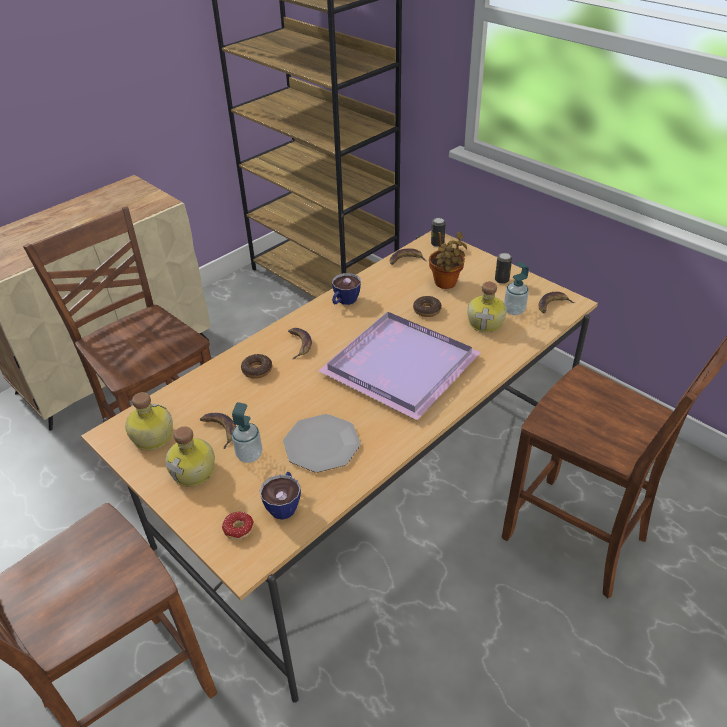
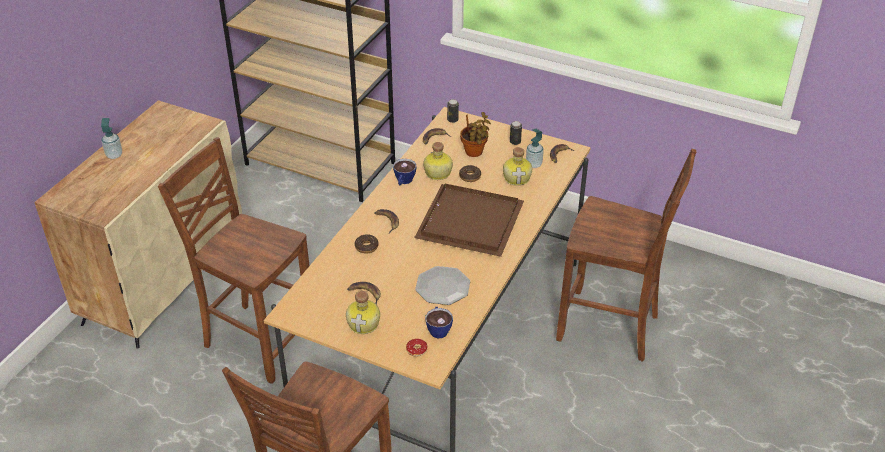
camera: 20 degrees left, 0 degrees up
bottle [125,392,173,450] -> bottle moved to [423,142,453,180]
soap dispenser [232,402,262,463] -> soap dispenser moved to [101,118,122,159]
purple tray [318,312,481,420] -> brown tray [414,184,524,257]

